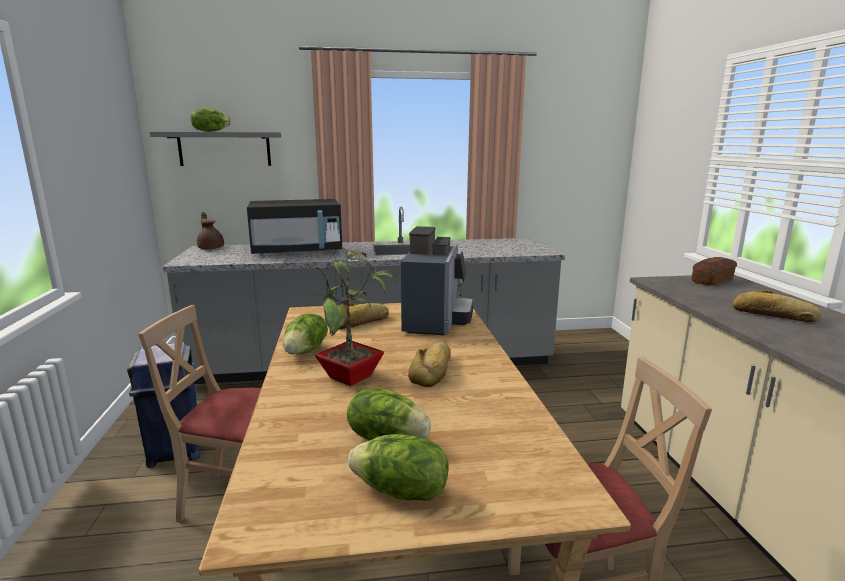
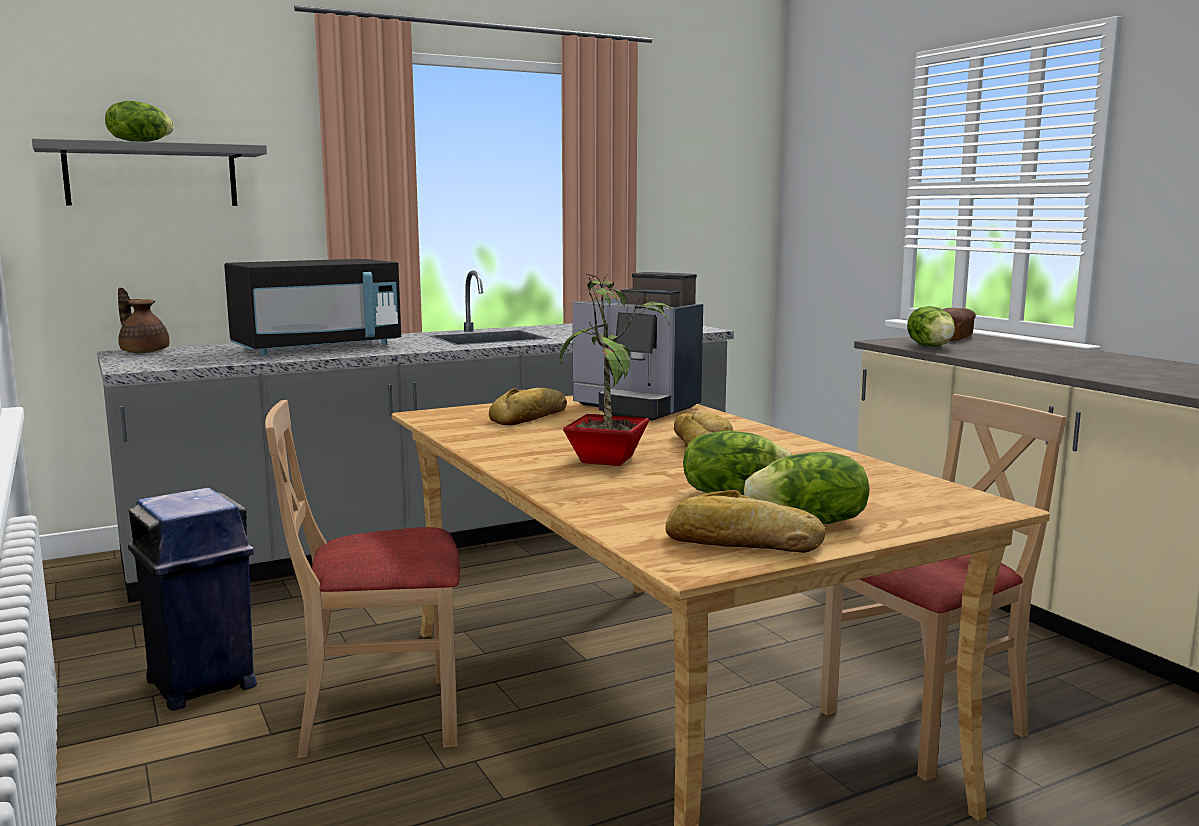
camera: 20 degrees left, 5 degrees down
lettuce [283,314,328,354] -> lettuce moved to [907,306,955,347]
coffee machine [401,226,473,335] -> coffee machine turned 135 degrees clockwise [572,272,703,421]
bread [732,291,821,323] -> bread moved to [665,490,825,553]

